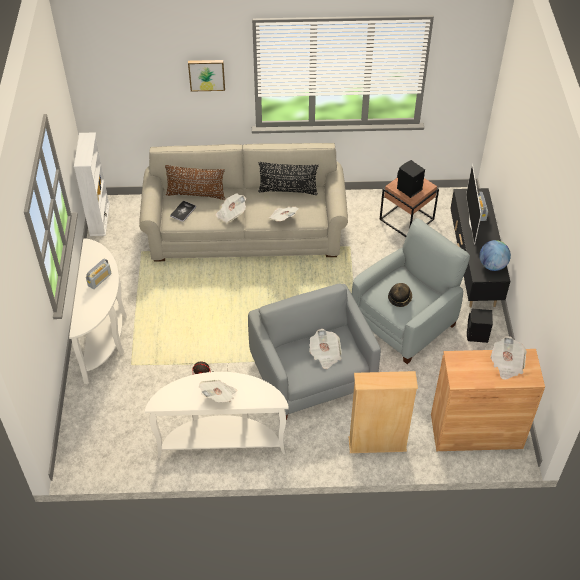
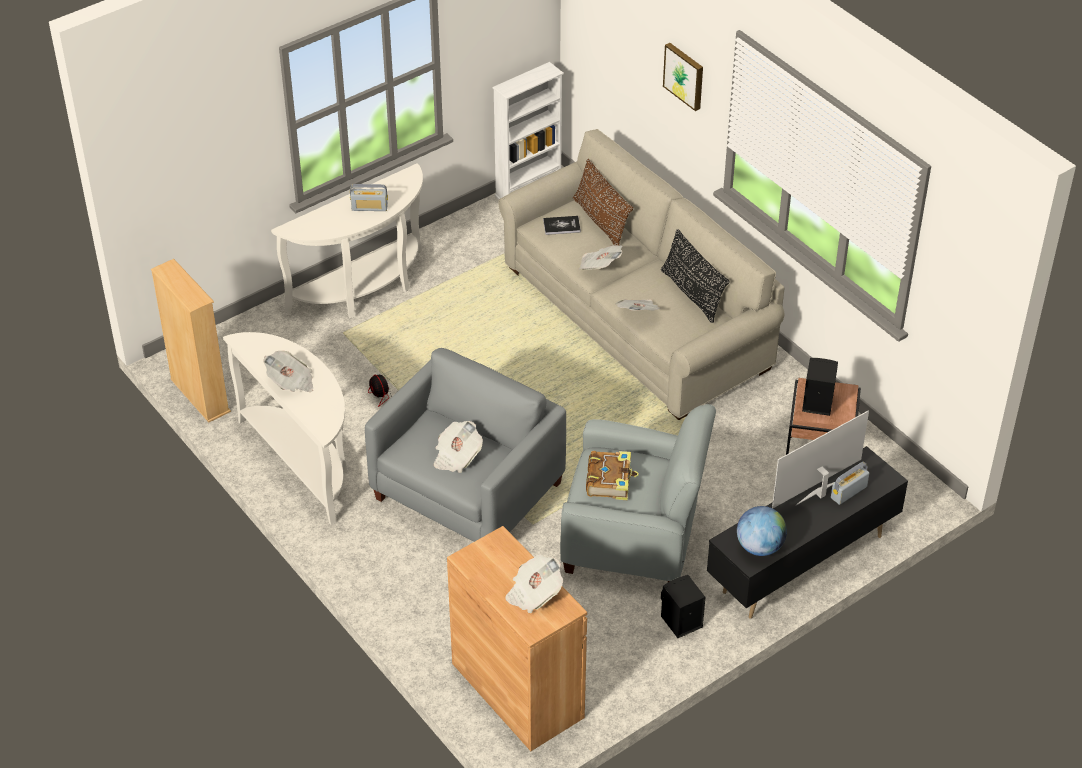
camera: 55 degrees right, 5 degrees down
beige bookcase [349,371,418,453] -> beige bookcase moved to [151,259,231,423]
hat [388,283,412,307] -> book [586,451,639,500]

